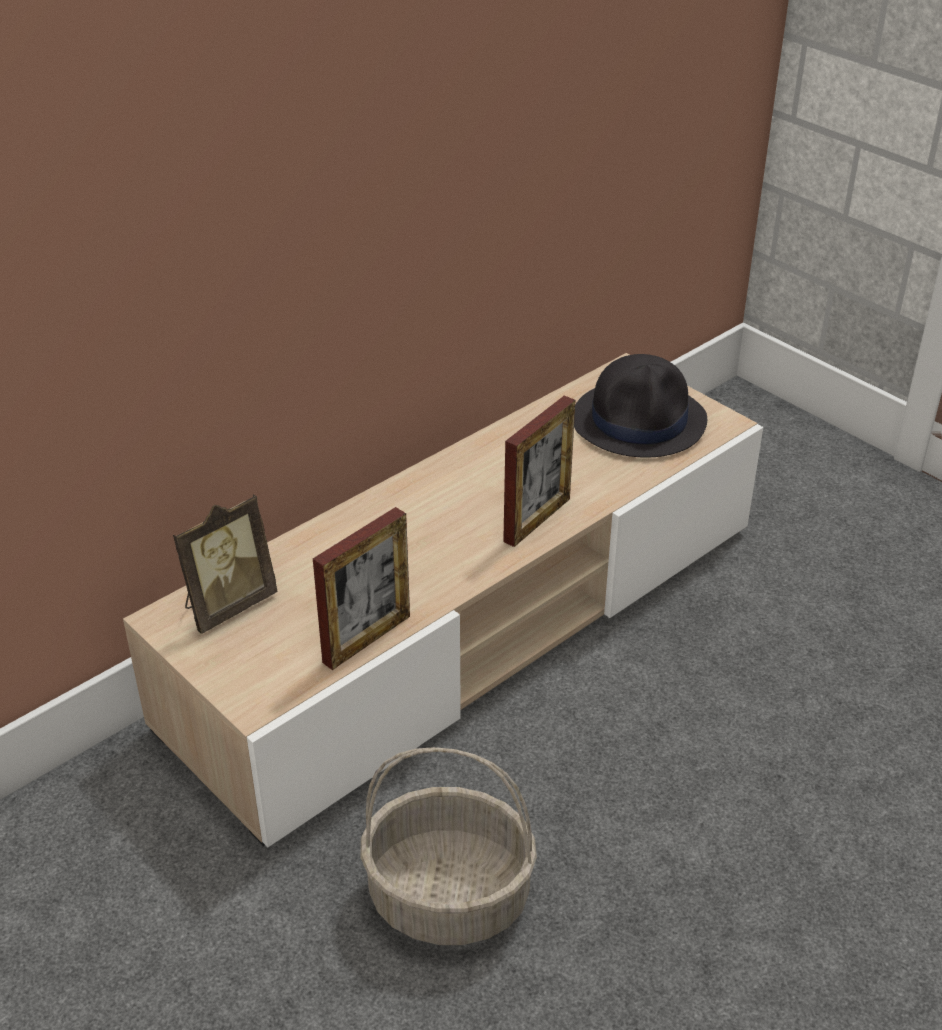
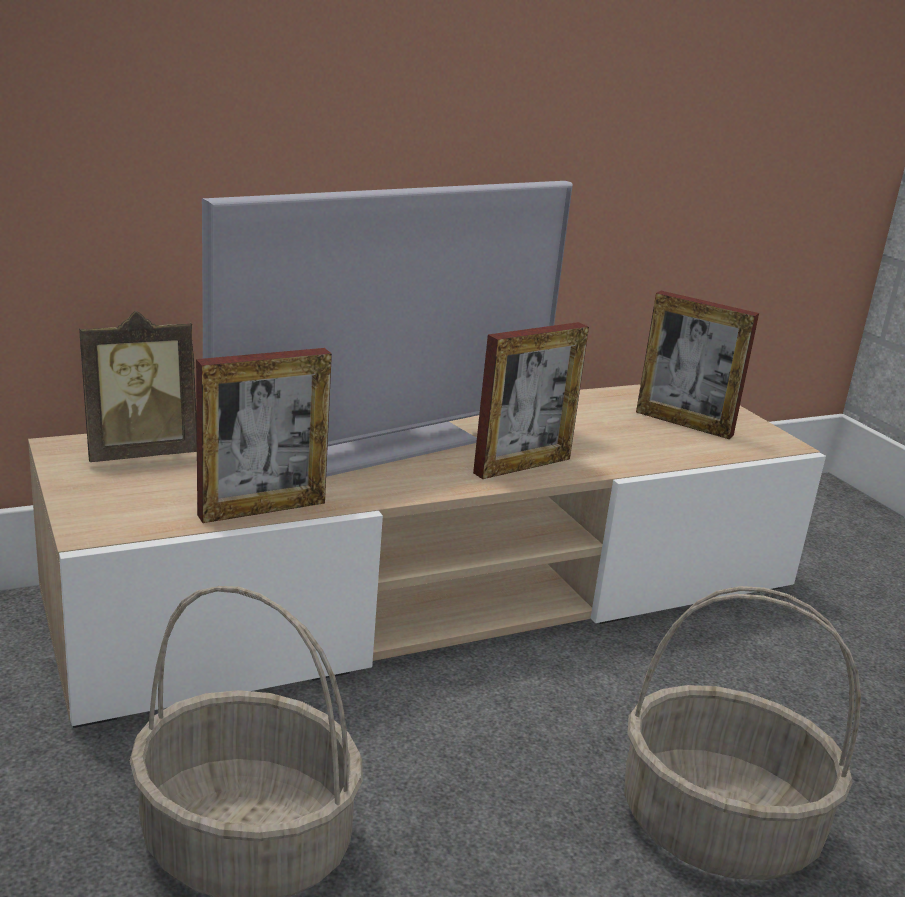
camera: 15 degrees right, 15 degrees down
black hat [574,354,707,457] -> picture frame [636,291,759,439]
none -> television [202,181,573,477]
none -> basket [624,586,861,880]

